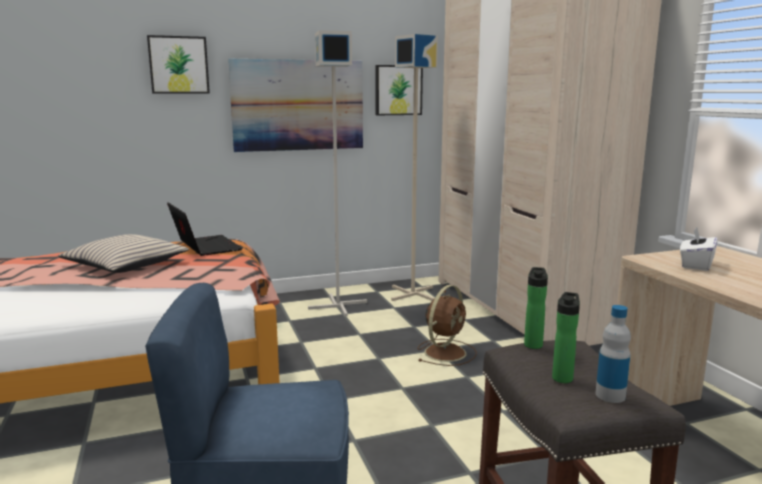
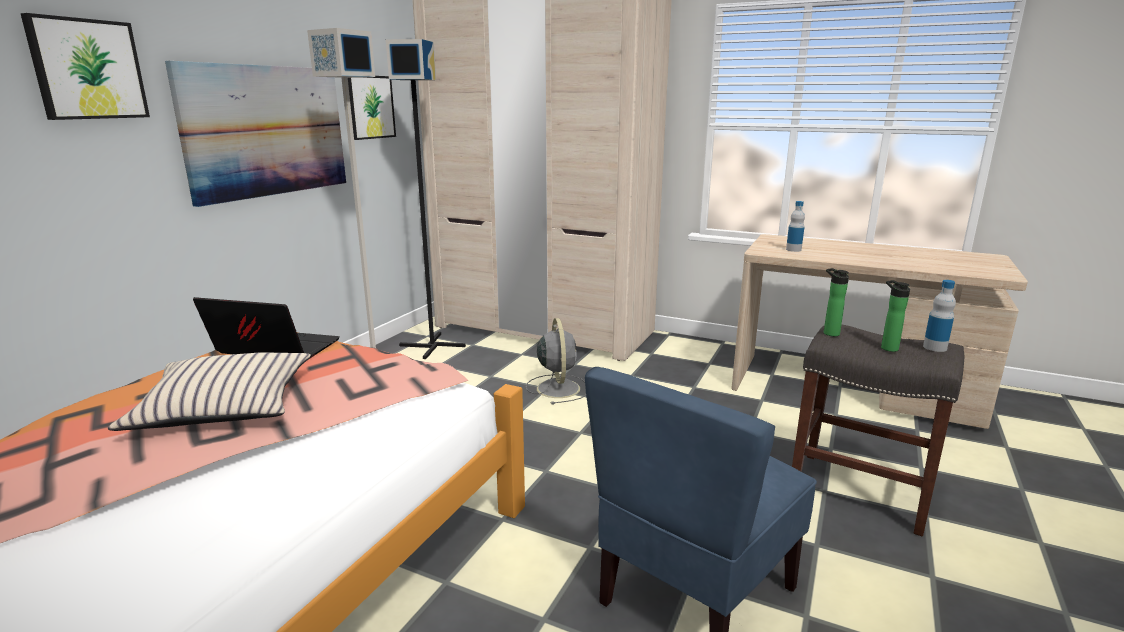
camera: 45 degrees left, 5 degrees up
beige floor lamp [391,34,438,301] -> black floor lamp [386,39,466,359]
brown fan [417,285,477,366] -> grey fan [526,318,586,404]
white tissue box [680,228,718,271] -> bottle [786,201,805,252]

